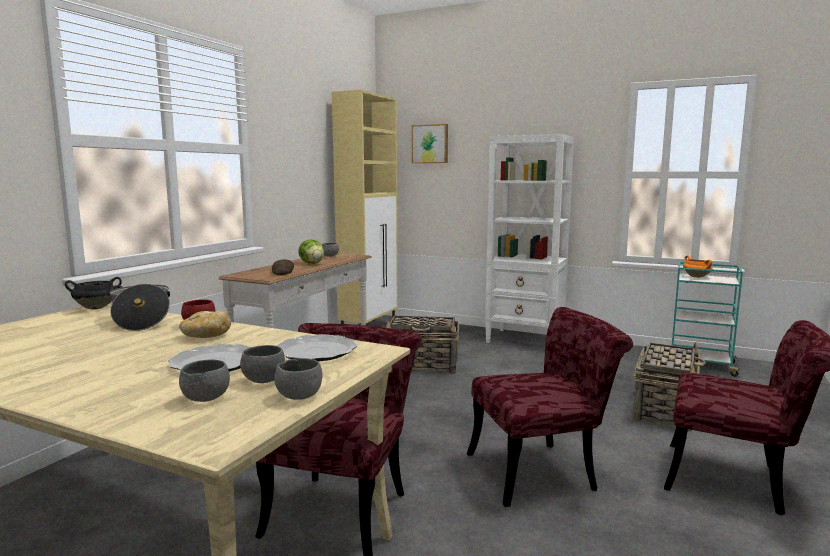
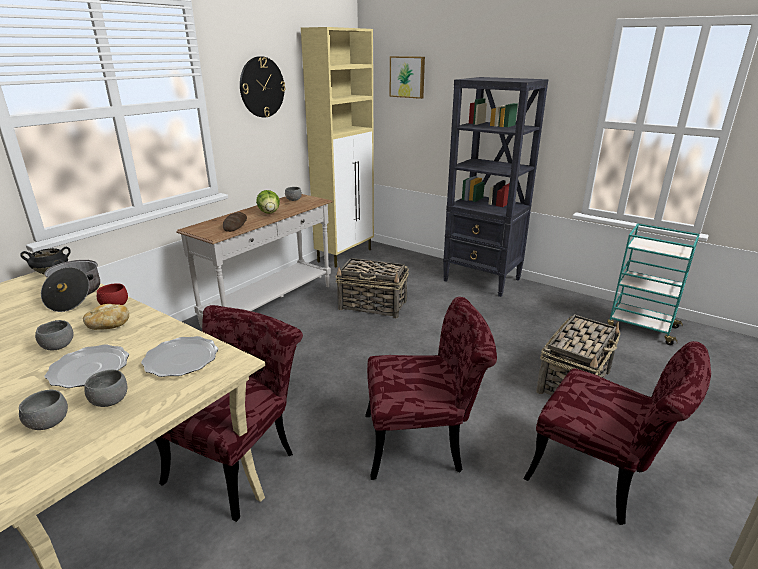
camera: 10 degrees right, 15 degrees up
grey bowl [274,358,322,400] -> grey bowl moved to [35,320,74,350]
white bookcase [485,134,574,343] -> black bookcase [443,77,549,297]
orange cooking pot [683,256,713,278] -> none
none -> wall clock [240,56,286,117]

